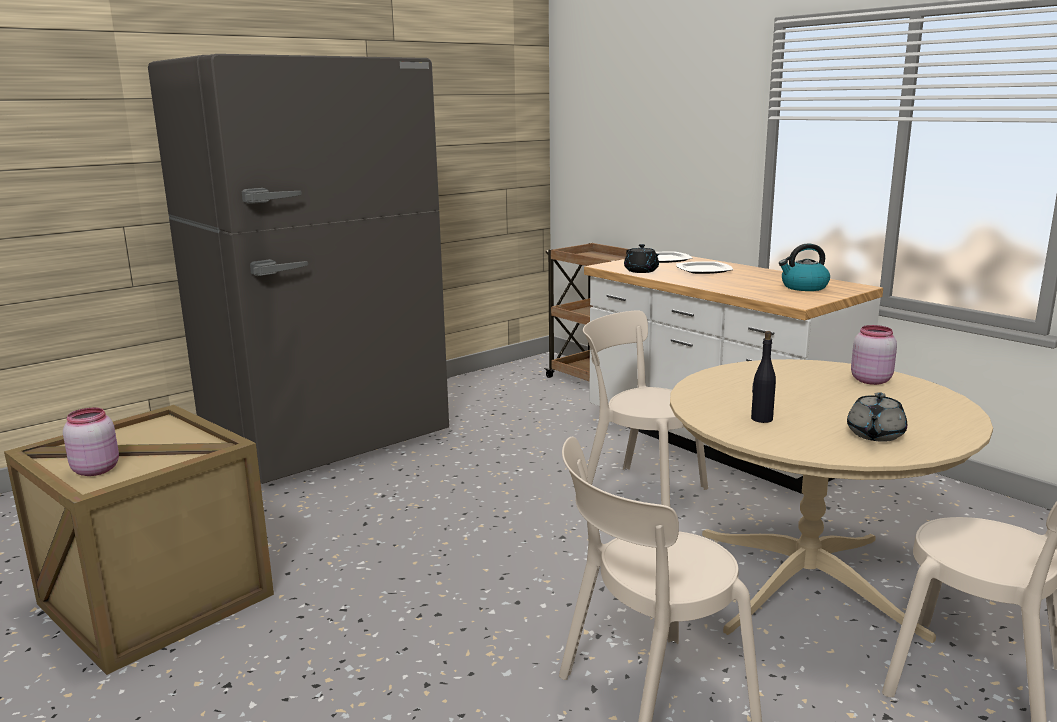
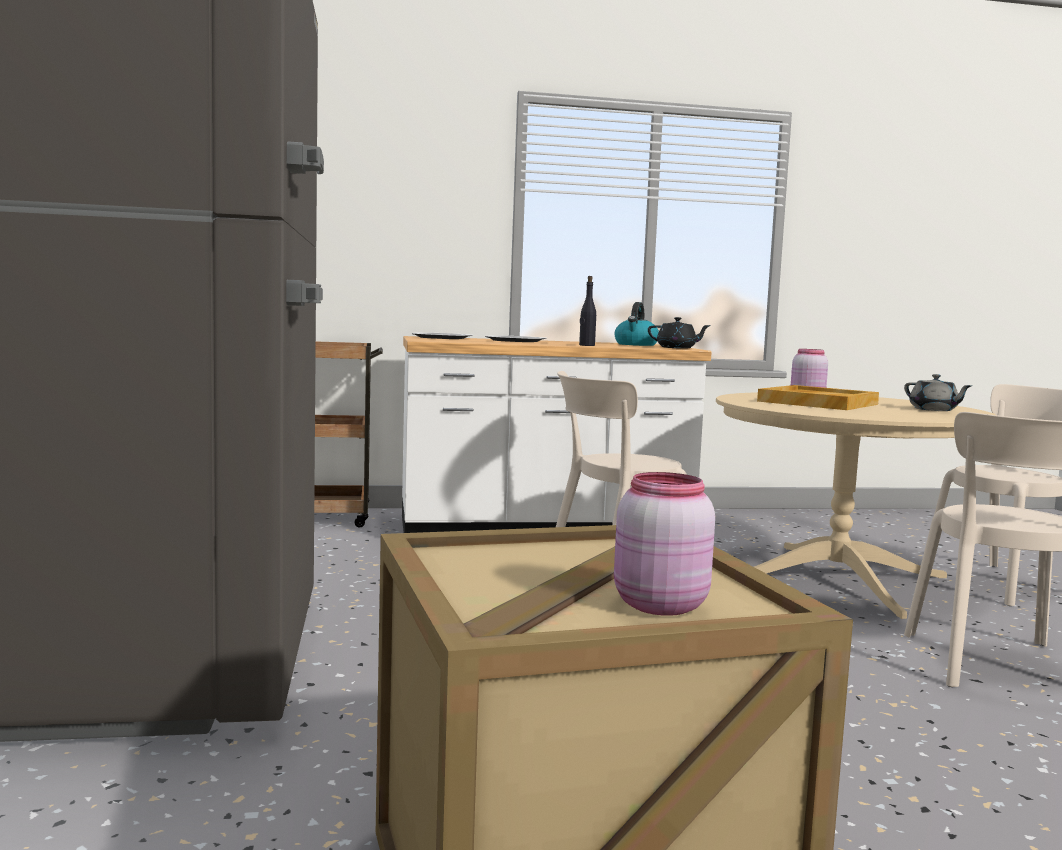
camera: 60 degrees left, 10 degrees down
black teapot [624,244,660,273] -> black teapot moved to [648,317,711,349]
black bottle [751,331,776,423] -> black bottle moved to [579,276,596,346]
none -> beige tray [757,385,879,410]

